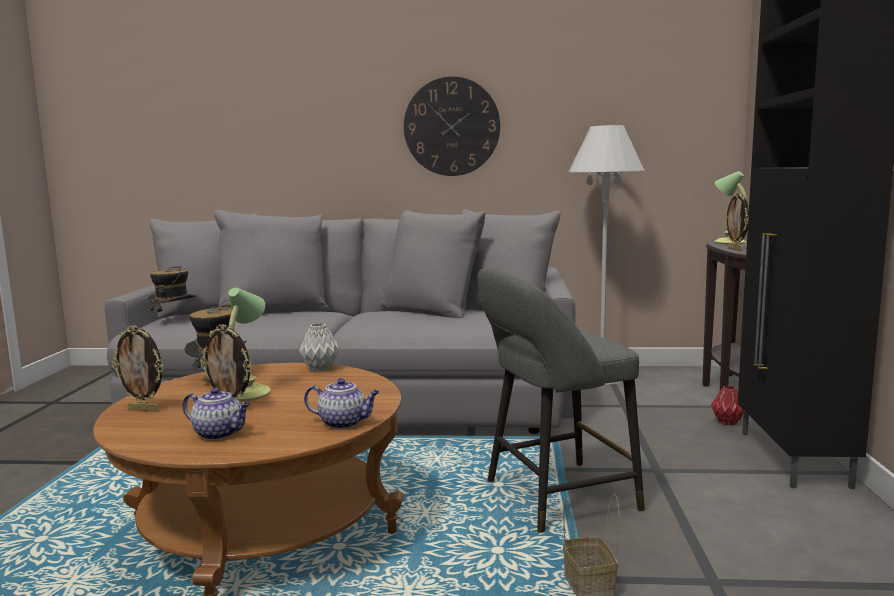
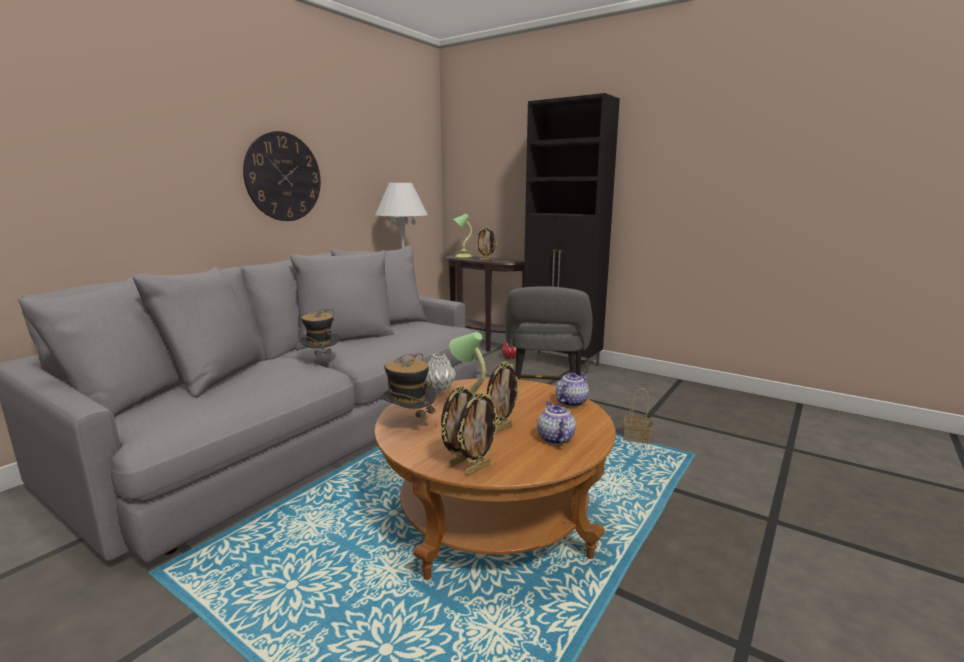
camera: 60 degrees left, 5 degrees up
hat [148,266,195,319] -> hat moved to [298,309,340,356]
teapot [182,387,250,440] -> teapot turned 60 degrees counterclockwise [537,401,576,445]
none -> picture frame [457,391,500,475]

